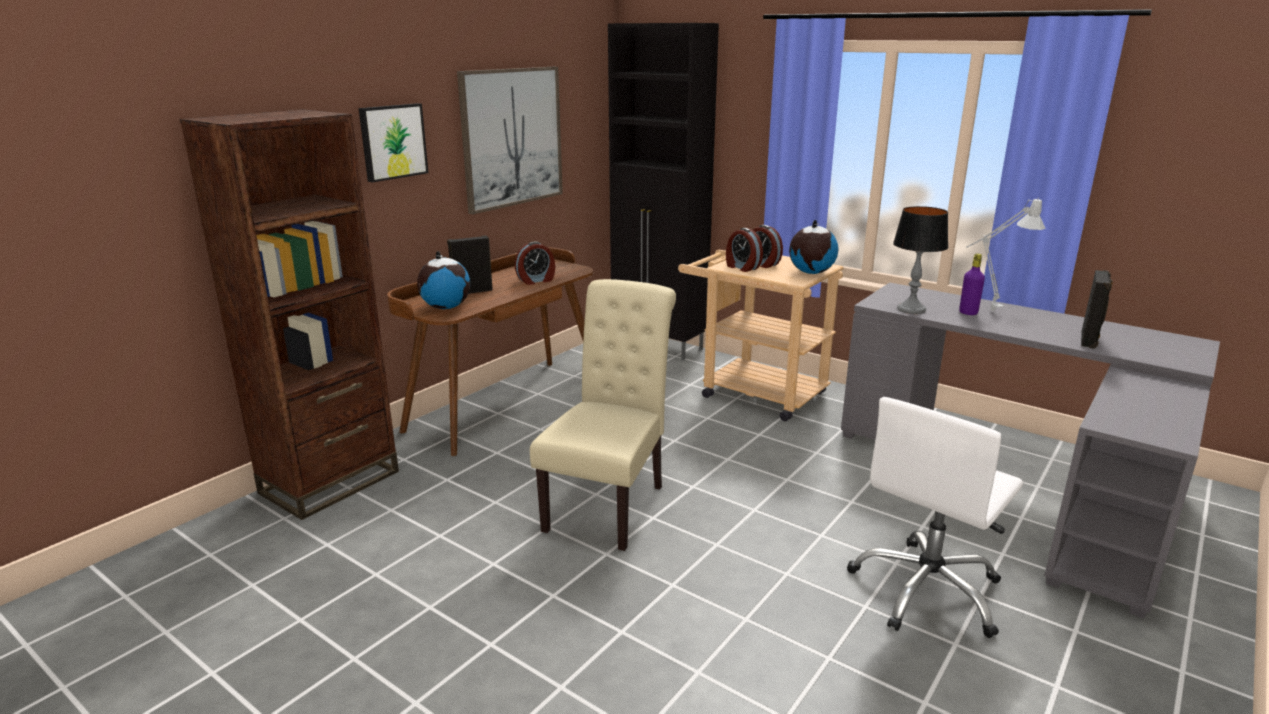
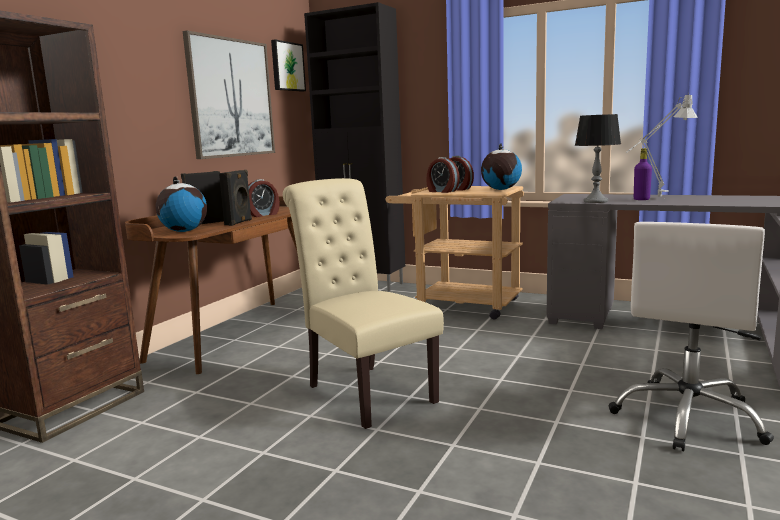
camera: 10 degrees left, 10 degrees down
picture [359,103,428,182] -> picture moved to [271,39,306,91]
beige chair [530,279,676,551] -> beige chair turned 45 degrees counterclockwise [283,178,444,429]
black speaker [1081,270,1113,349] -> black speaker moved to [219,170,252,226]

